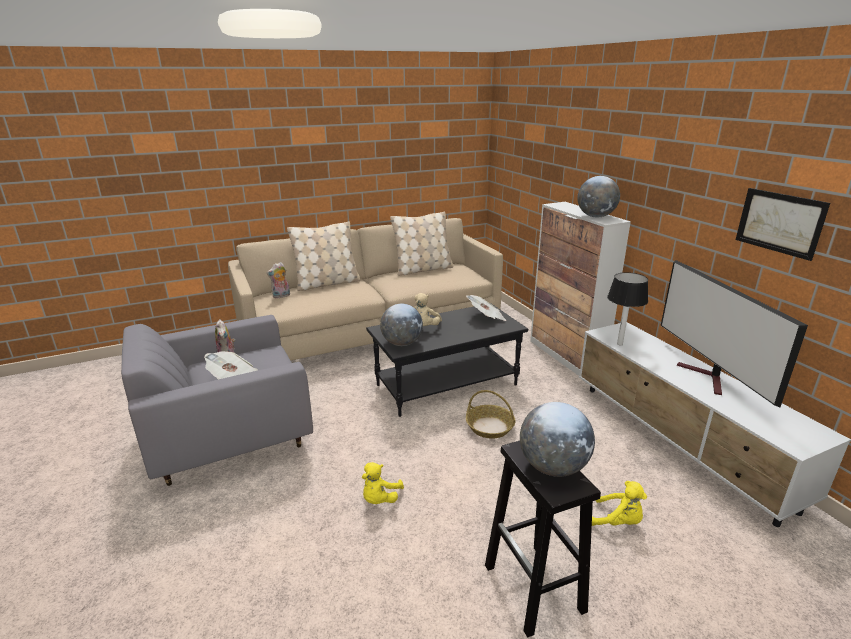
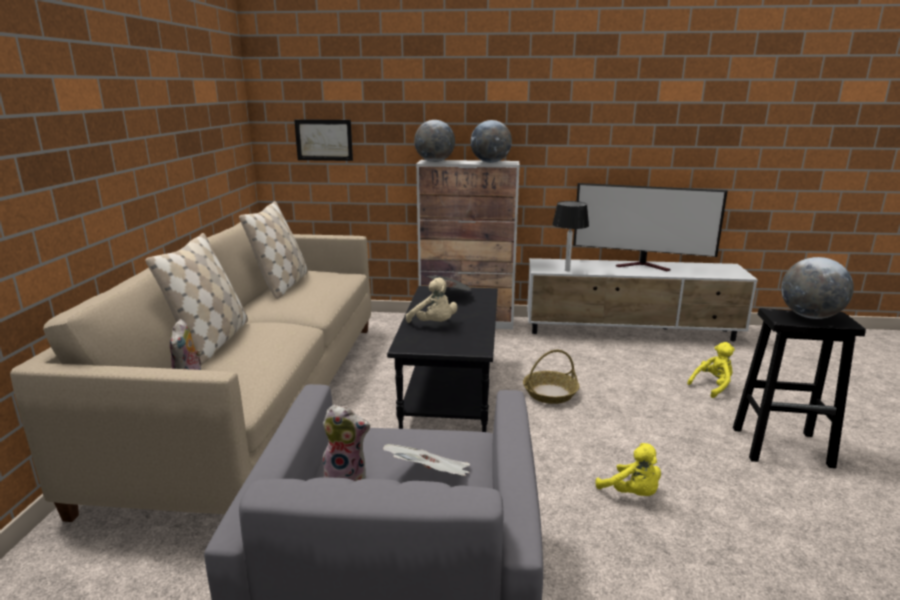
camera: 60 degrees left, 5 degrees down
globe [380,304,423,346] -> globe moved to [414,120,455,162]
picture [736,188,830,261] -> picture moved to [294,119,353,161]

